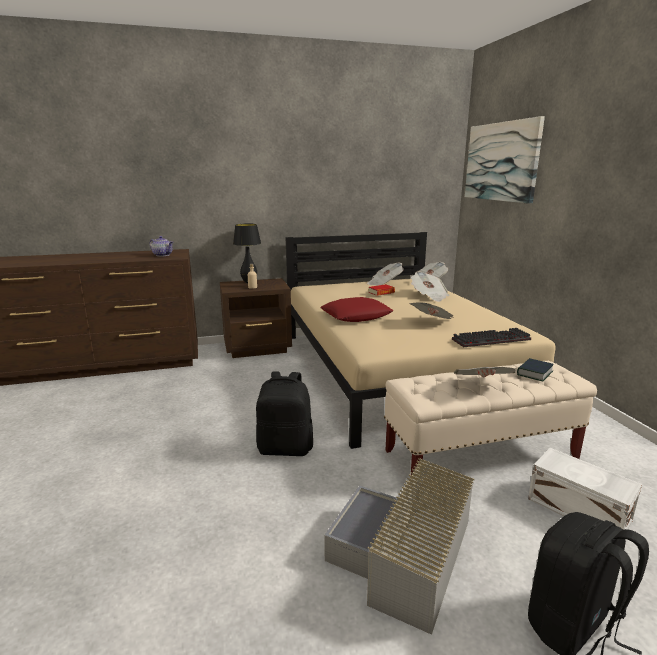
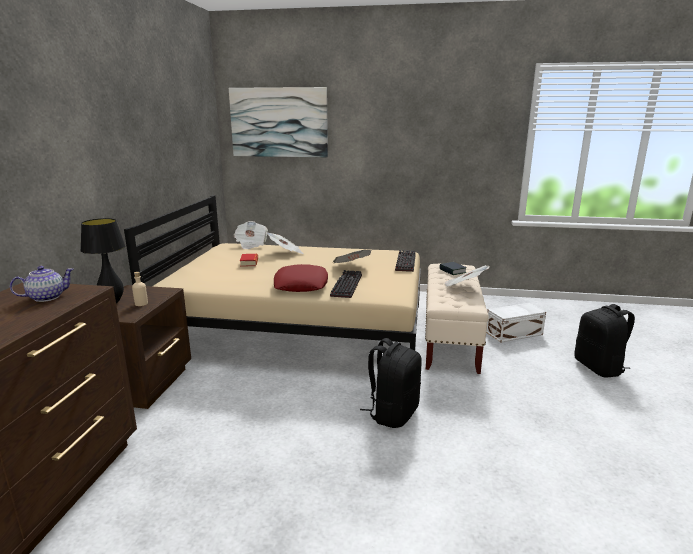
camera: 65 degrees left, 0 degrees up
grey storage box [325,458,475,635] -> none
newspaper [367,262,404,286] -> none
none -> keyboard [330,270,362,298]

